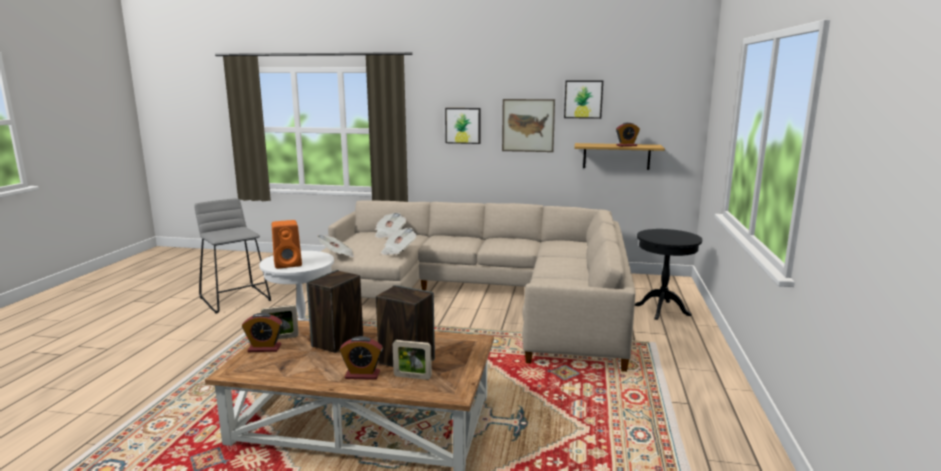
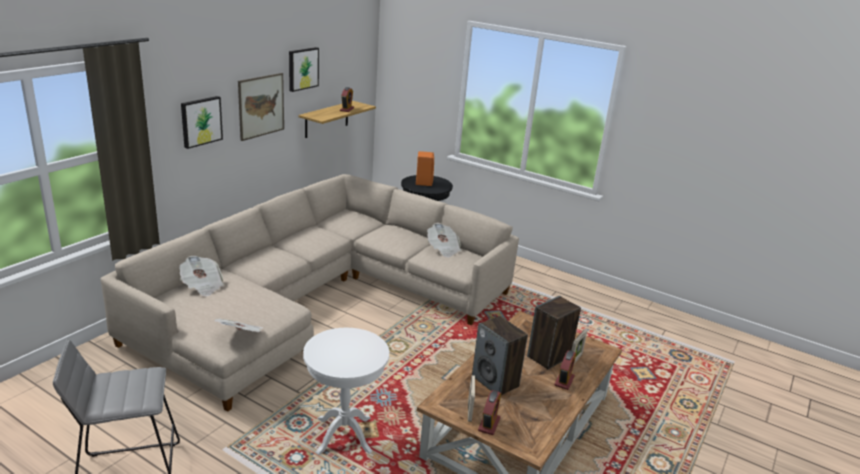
camera: 70 degrees left, 10 degrees up
orange speaker [272,220,302,269] -> orange speaker moved to [416,151,434,186]
newspaper [380,228,417,255] -> newspaper moved to [427,223,462,258]

